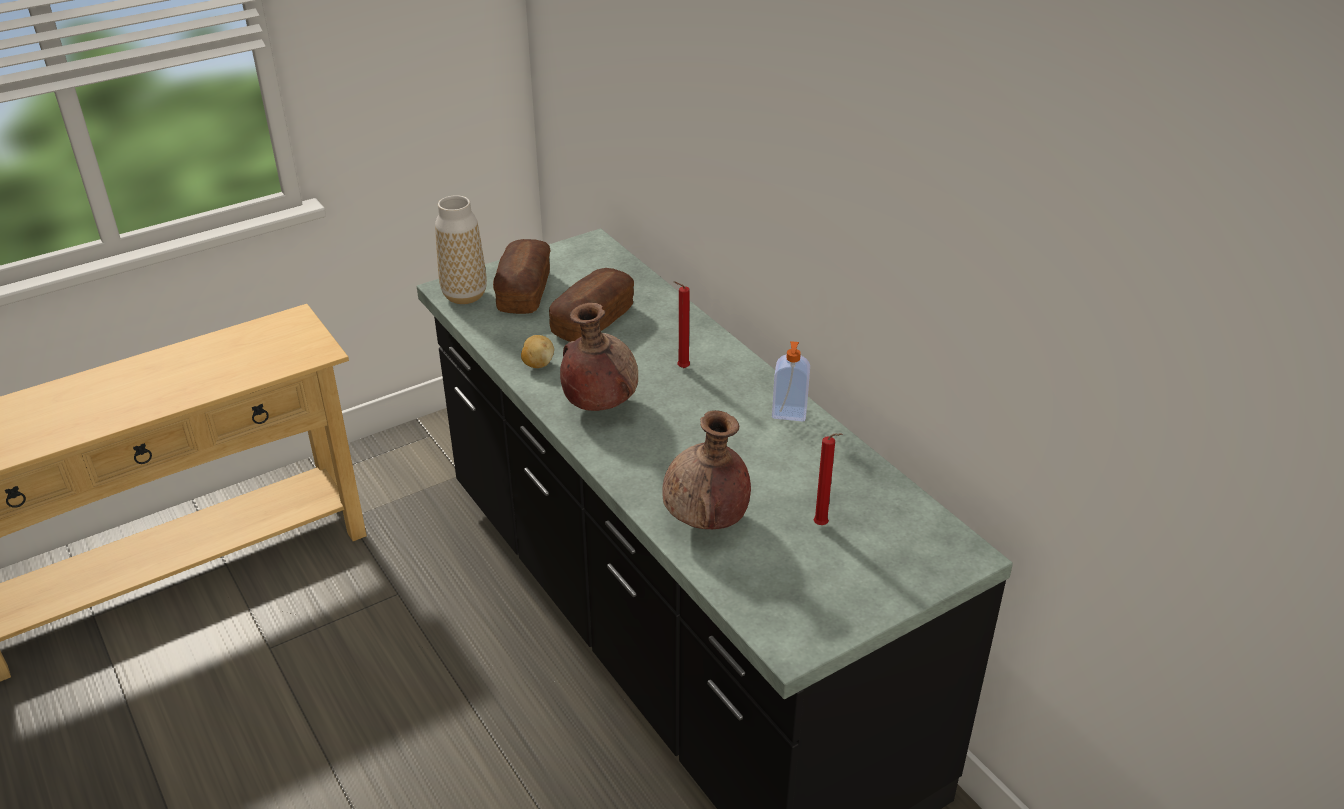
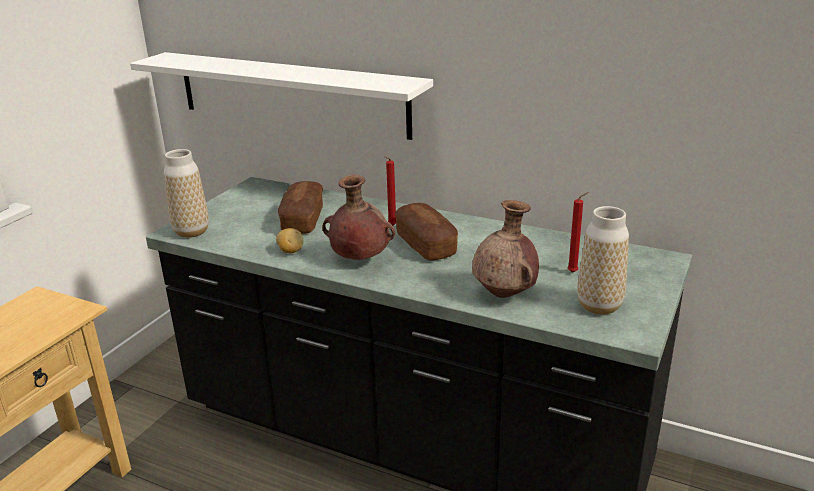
camera: 30 degrees left, 10 degrees down
bread [493,239,550,314] -> bread moved to [395,203,458,261]
soap dispenser [772,341,810,421] -> none
none -> white shelf [130,52,433,140]
none -> vase [577,206,629,315]

